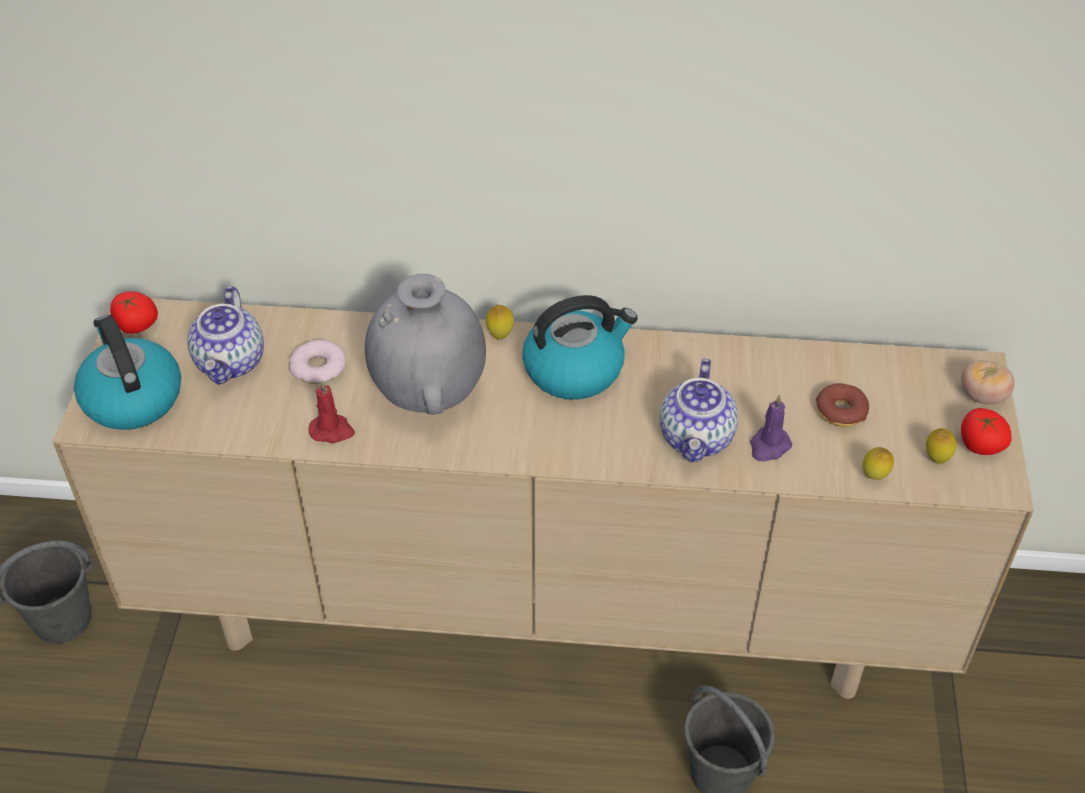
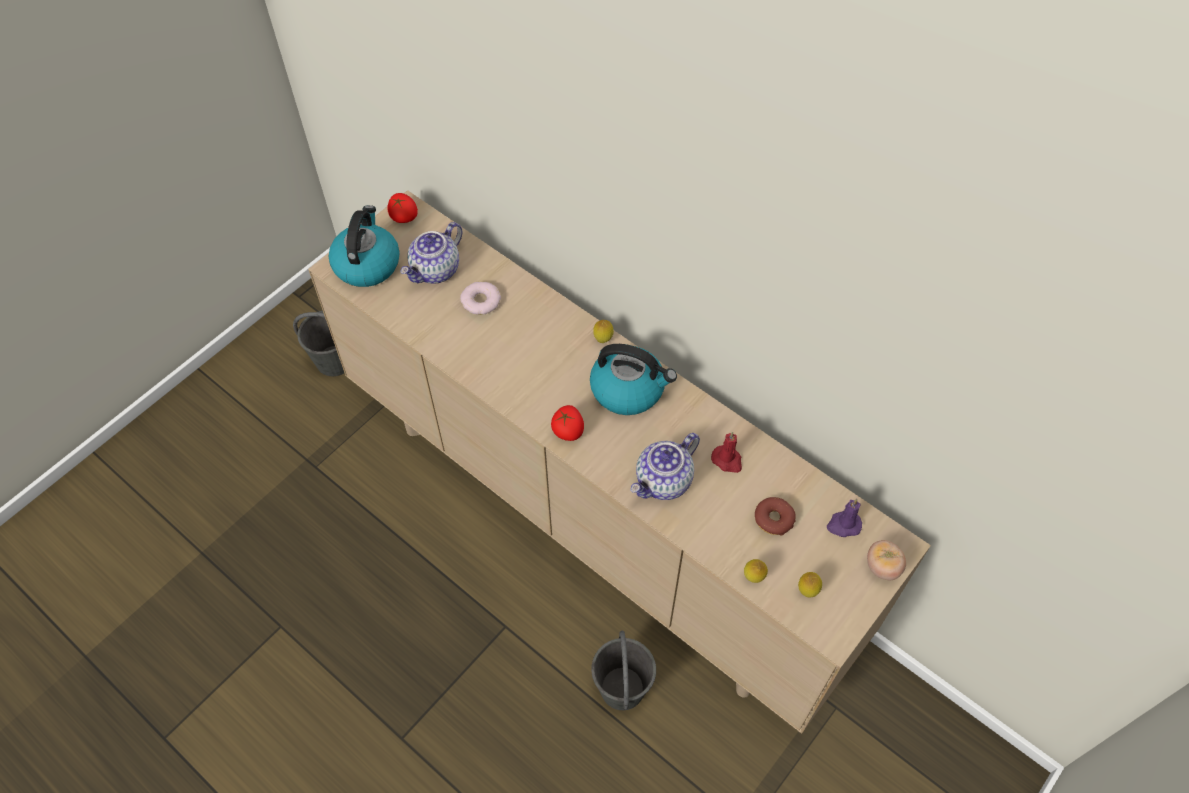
camera: 35 degrees right, 10 degrees up
red candle [309,380,355,443] -> red candle moved to [711,432,742,473]
grey vase [365,274,486,415] -> none
purple candle [750,394,792,461] -> purple candle moved to [827,499,862,537]
tomato [961,408,1011,455] -> tomato moved to [551,405,584,441]

